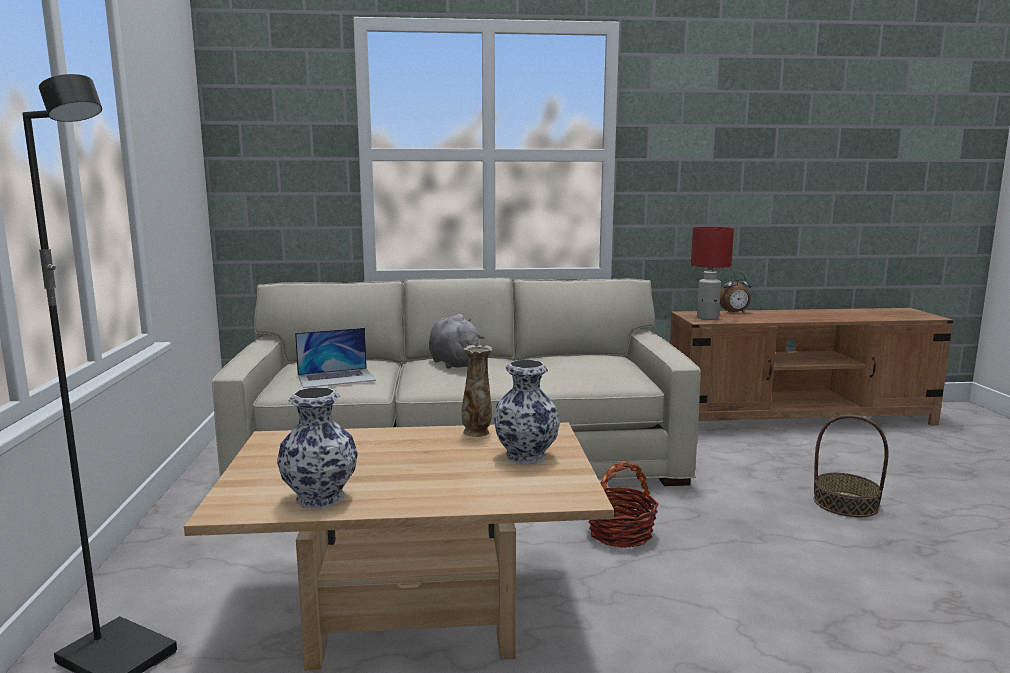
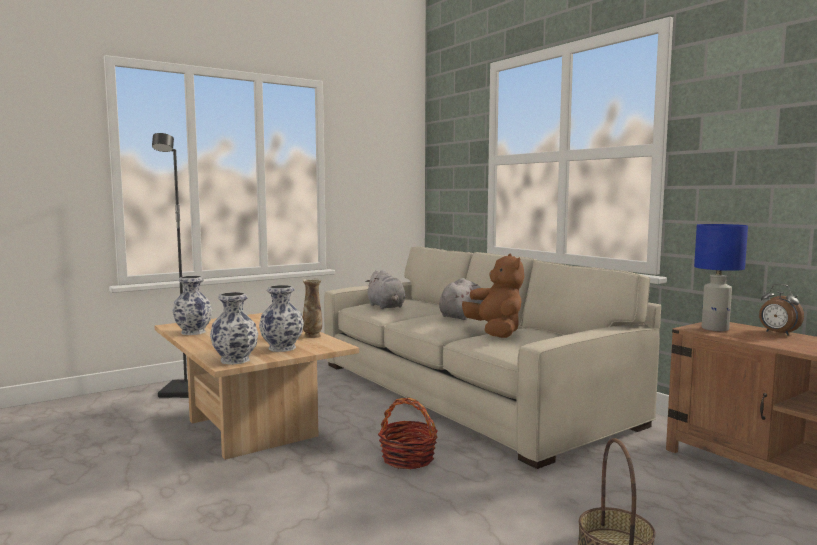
camera: 60 degrees right, 5 degrees down
laptop [295,328,376,388] -> grey plush toy [365,270,405,309]
red table lamp [691,227,734,320] -> blue table lamp [694,224,748,331]
none -> vase [210,292,258,365]
none -> brown plush toy [462,254,524,338]

